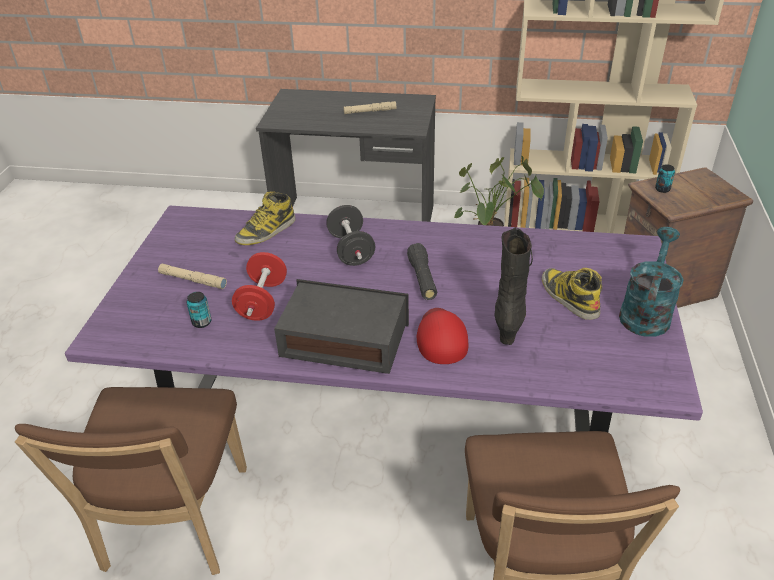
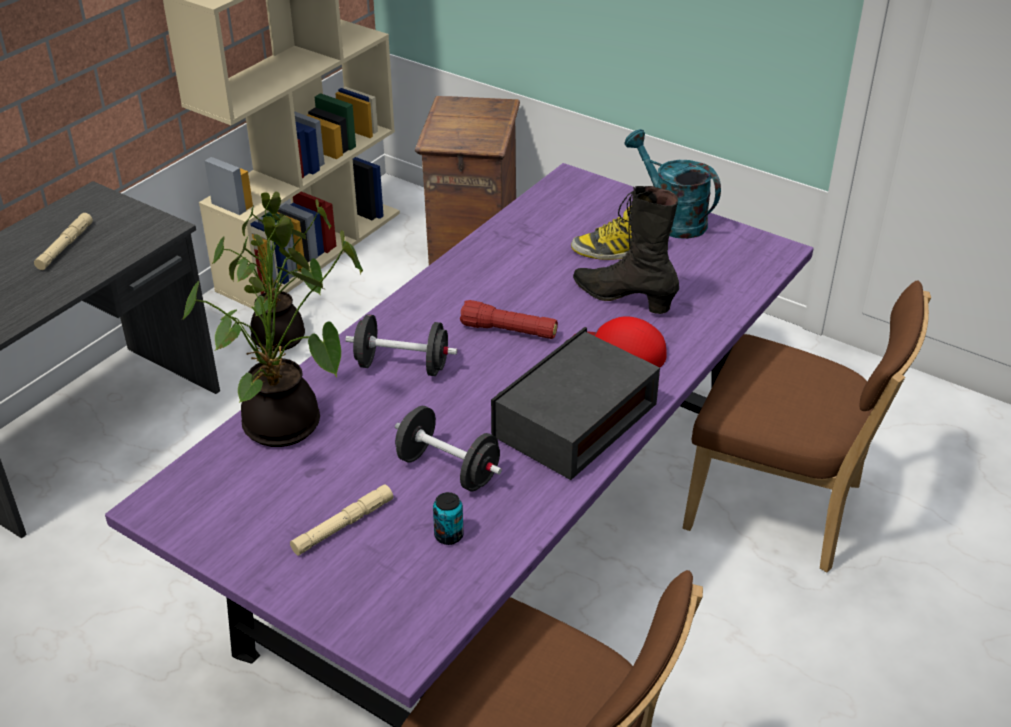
camera: 65 degrees left, 0 degrees up
red dumbbell [232,252,287,321] -> black dumbbell [395,406,502,491]
boot [235,191,296,245] -> potted plant [182,216,363,447]
black flashlight [407,243,437,300] -> red flashlight [460,300,558,339]
can [655,164,675,193] -> none

